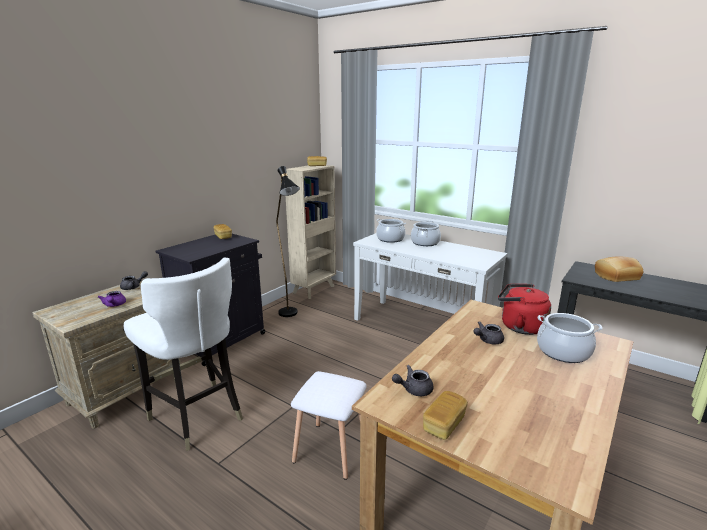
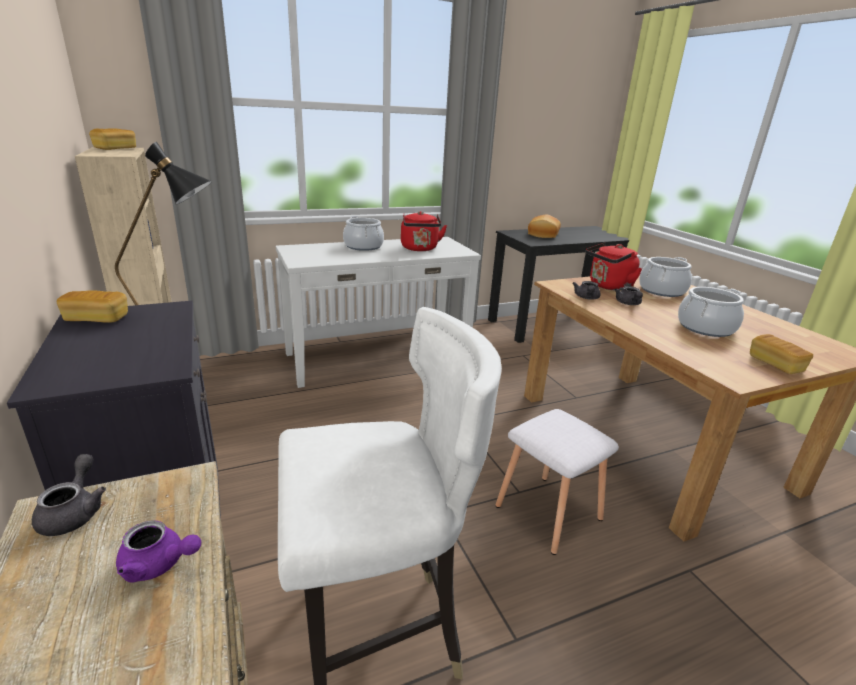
camera: 60 degrees left, 5 degrees up
cooking pot [376,219,406,243] -> cooking pot moved to [678,287,744,337]
grey teapot [392,365,434,396] -> grey teapot moved to [572,281,601,300]
none -> red kettle [401,211,447,251]

